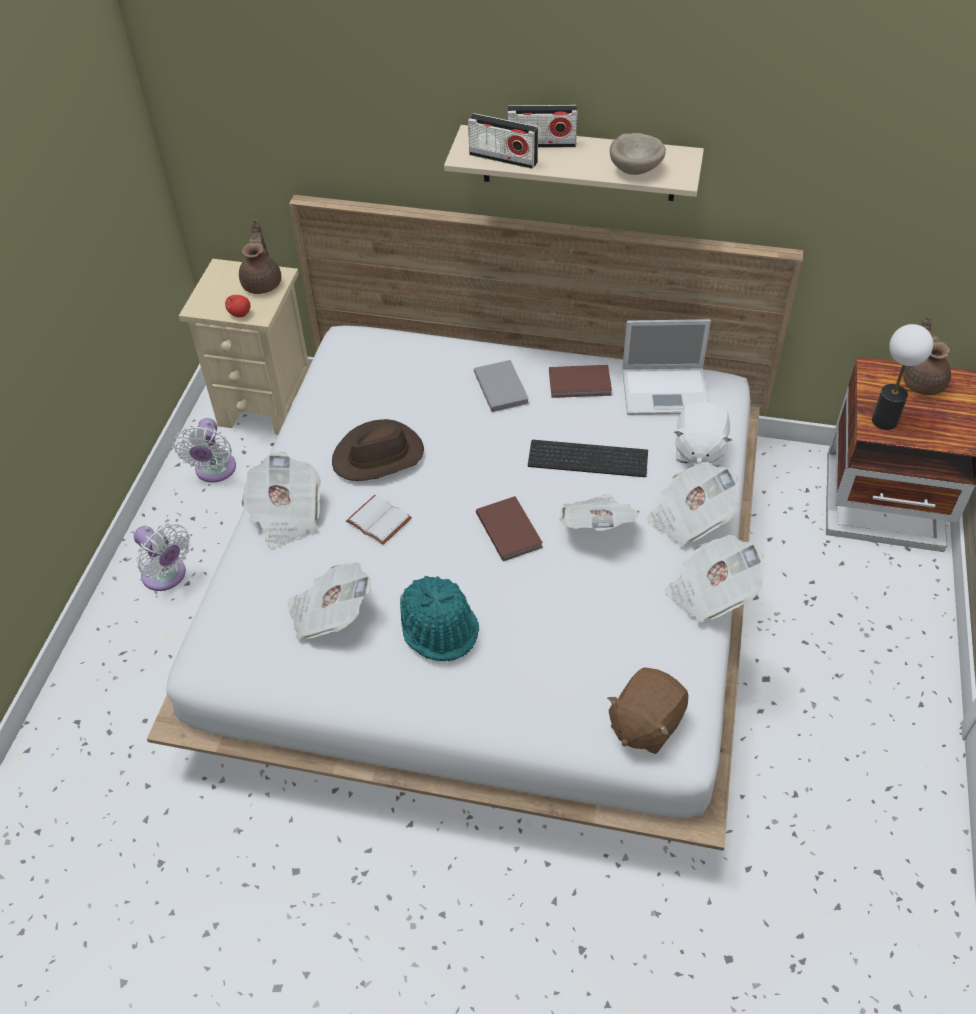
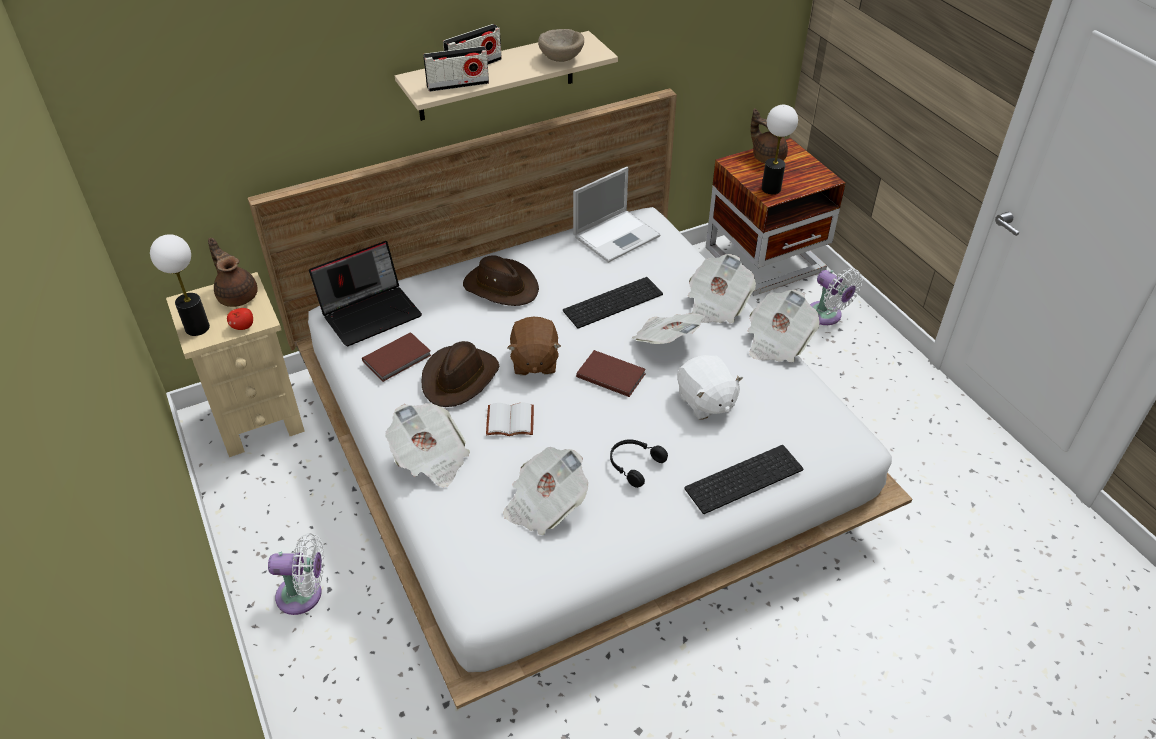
camera: 40 degrees left, 5 degrees down
white fan [173,418,236,483] -> white fan moved to [810,268,863,325]
turquoise hat [400,576,479,662] -> black headphones [610,439,668,488]
grey book [474,360,529,412] -> brown hat [463,255,539,306]
brown book [549,365,612,398] -> brown book moved to [362,332,432,382]
brown plush toy [607,667,688,754] -> brown plush toy moved to [507,316,561,375]
white plush toy [674,402,733,467] -> white plush toy moved to [677,355,743,419]
none -> table lamp [150,234,210,336]
none -> laptop [309,241,422,346]
none -> keyboard [684,445,803,514]

